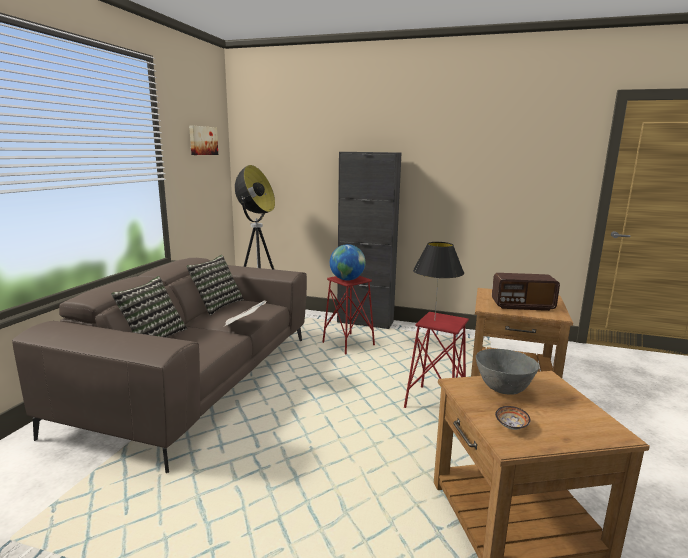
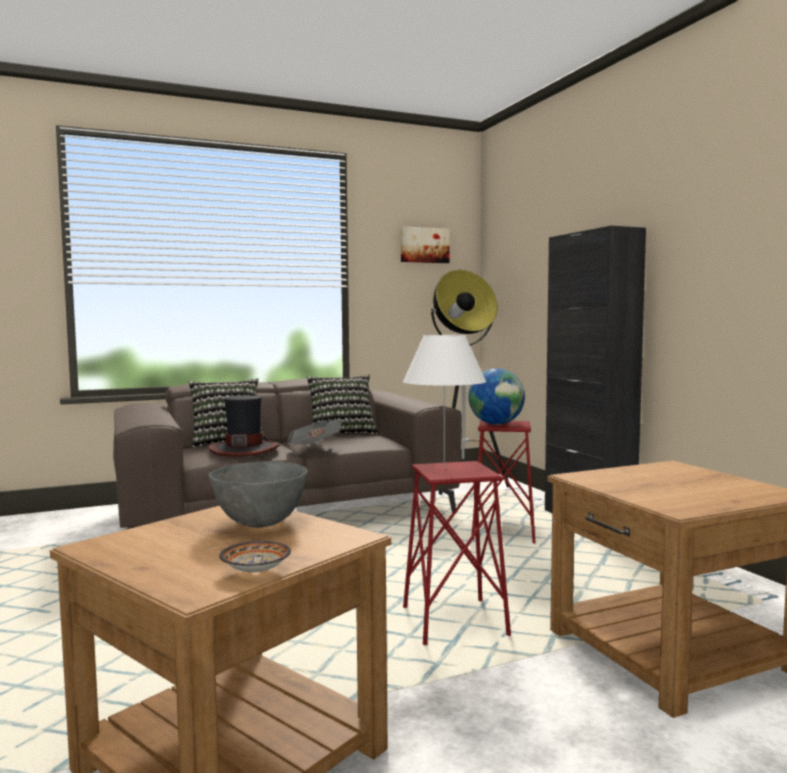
camera: 50 degrees right, 10 degrees down
black table lamp [413,242,464,321] -> white table lamp [403,335,486,467]
radio [492,273,560,311] -> none
bowl [495,406,531,430] -> bowl moved to [219,541,291,572]
none -> hat [208,395,280,457]

